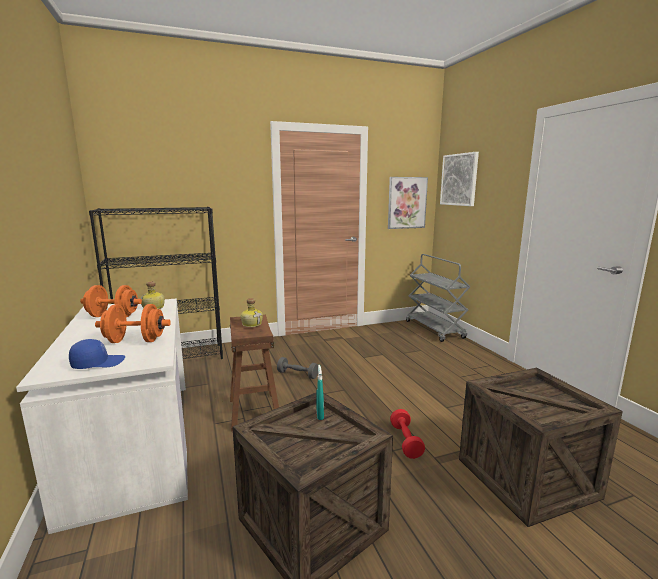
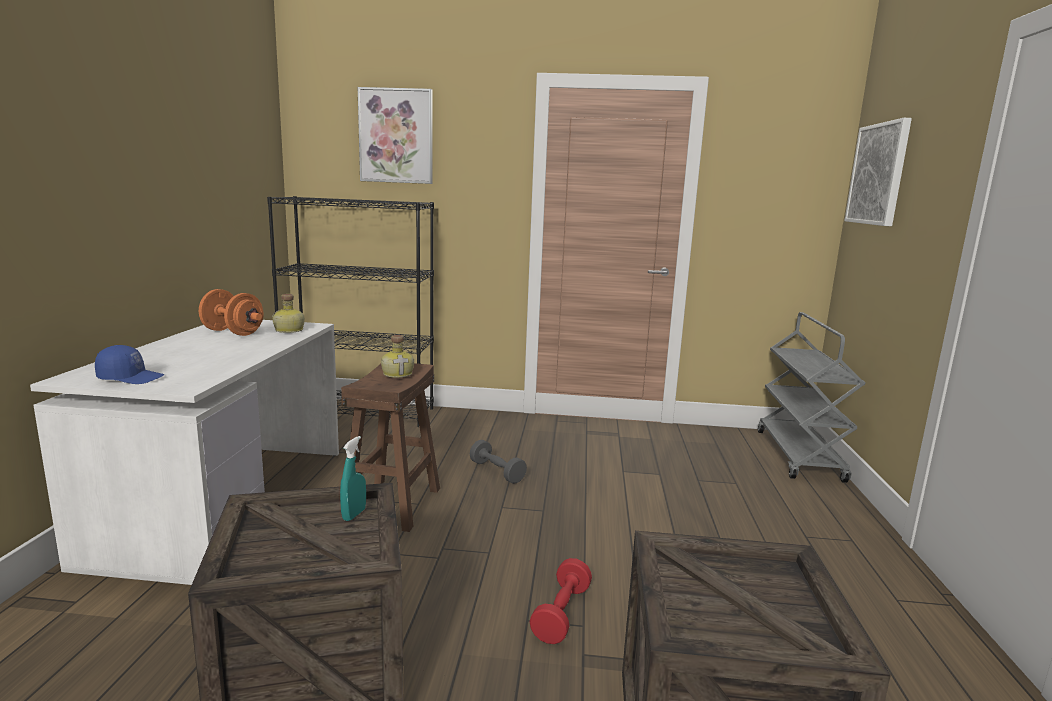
camera: 25 degrees right, 0 degrees up
orange dumbbell [95,304,171,343] -> none
picture [388,177,428,229] -> picture moved to [358,87,432,184]

